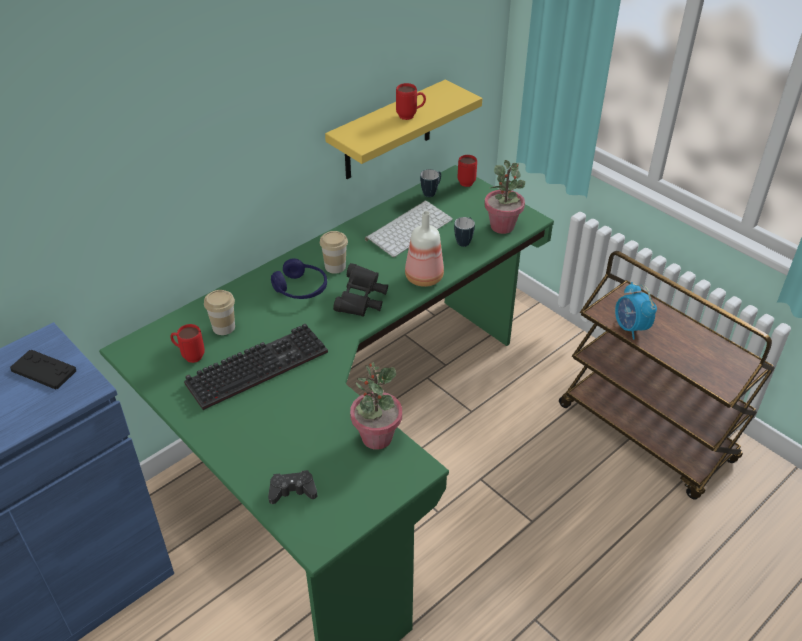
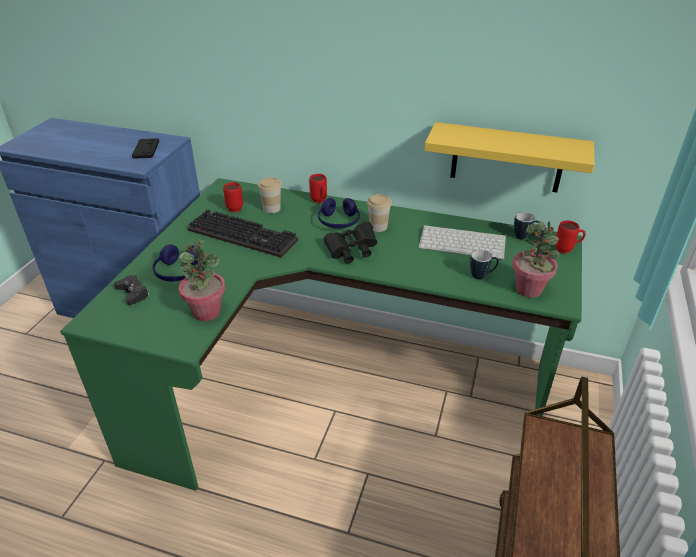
camera: 60 degrees right, 5 degrees down
red mug [396,83,426,120] -> red mug moved to [309,174,327,203]
bottle [405,211,444,287] -> none
alarm clock [615,282,657,340] -> none
none -> blue headphones [153,245,201,282]

